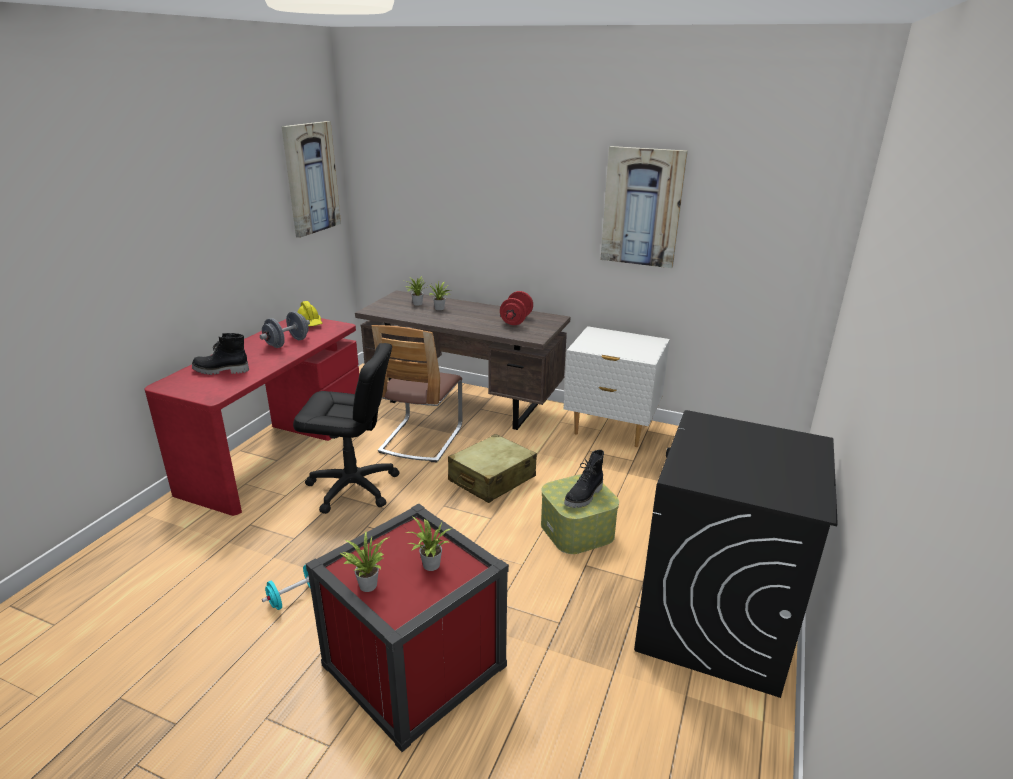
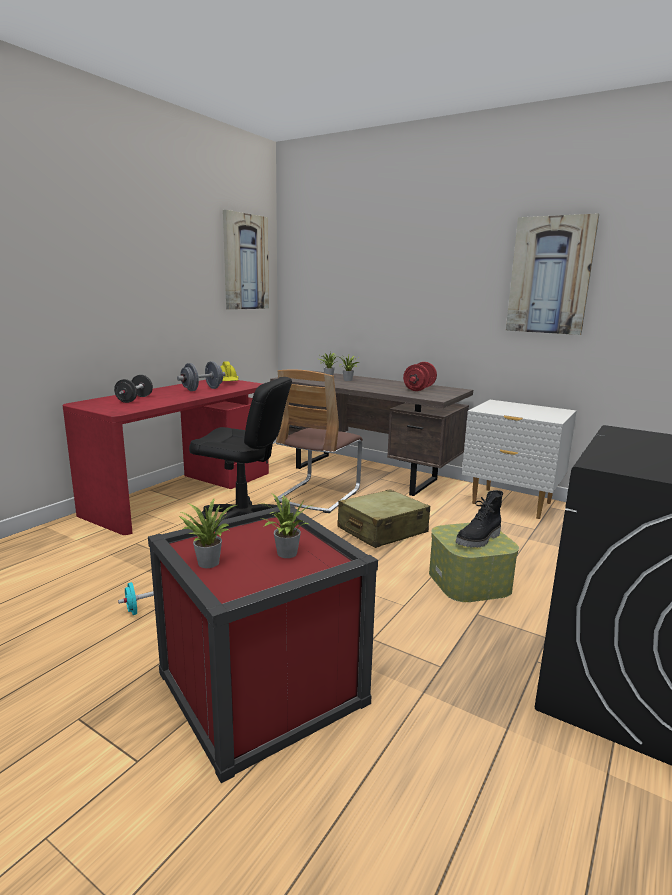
camera: 10 degrees right, 10 degrees down
black boot [192,333,249,375] -> black dumbbell [114,375,153,403]

